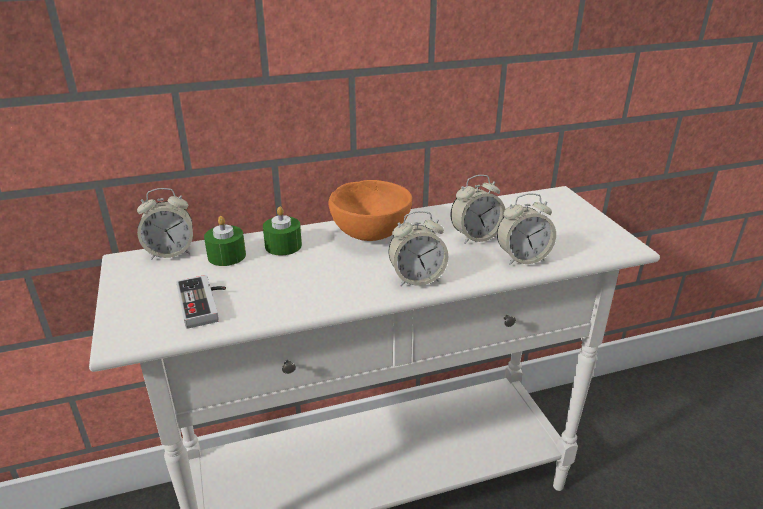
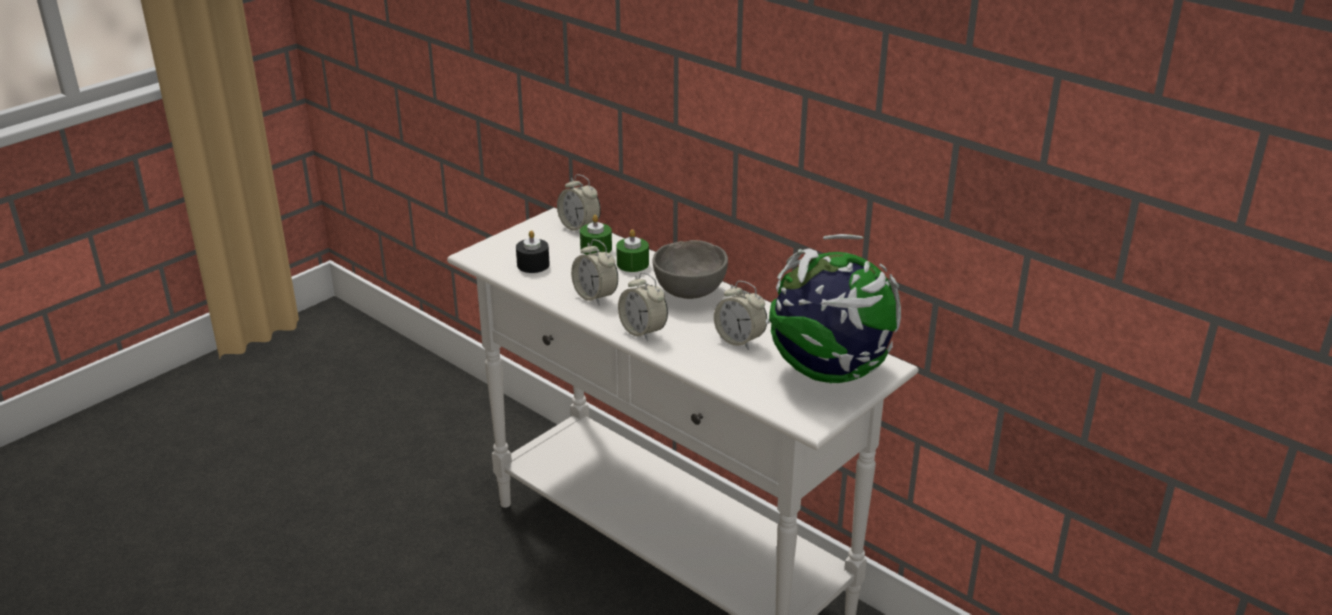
camera: 60 degrees right, 0 degrees up
game controller [176,275,226,329] -> black candle [516,230,550,273]
orange bowl [329,180,412,241] -> grey bowl [653,240,728,299]
alarm clock [497,193,556,265] -> alarm clock moved to [571,239,618,305]
none -> globe [766,234,901,384]

